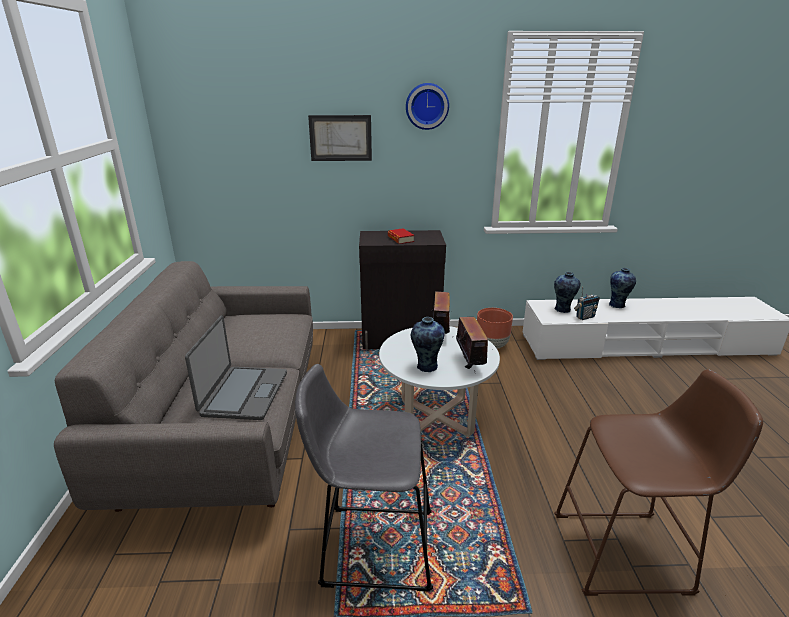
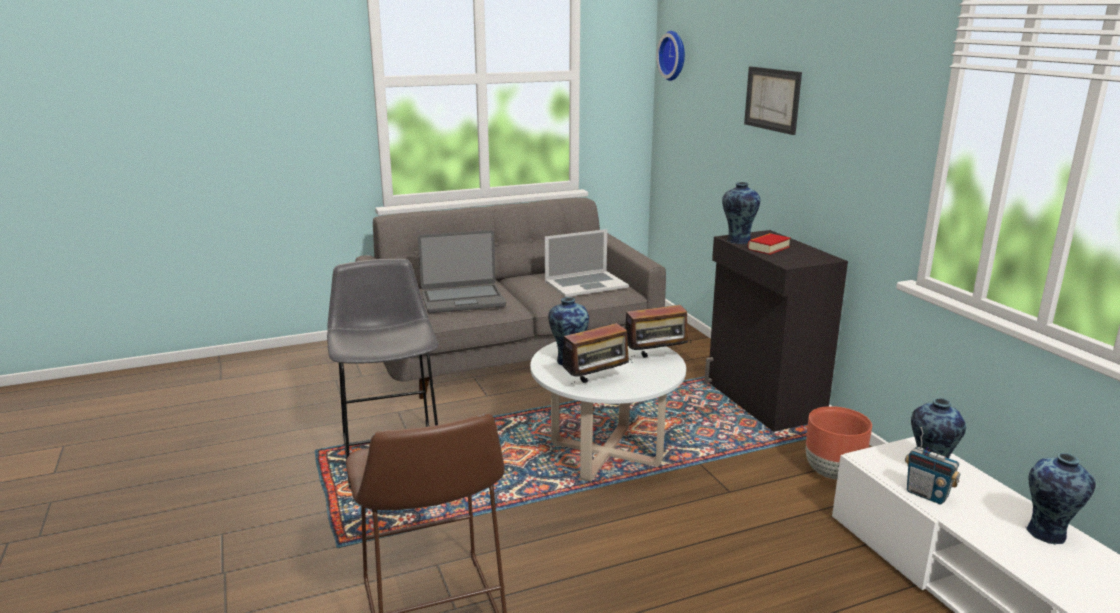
camera: 70 degrees right, 5 degrees down
wall clock [406,83,449,130] -> wall clock moved to [656,31,685,81]
none -> laptop [545,229,629,297]
none -> vase [722,182,760,244]

